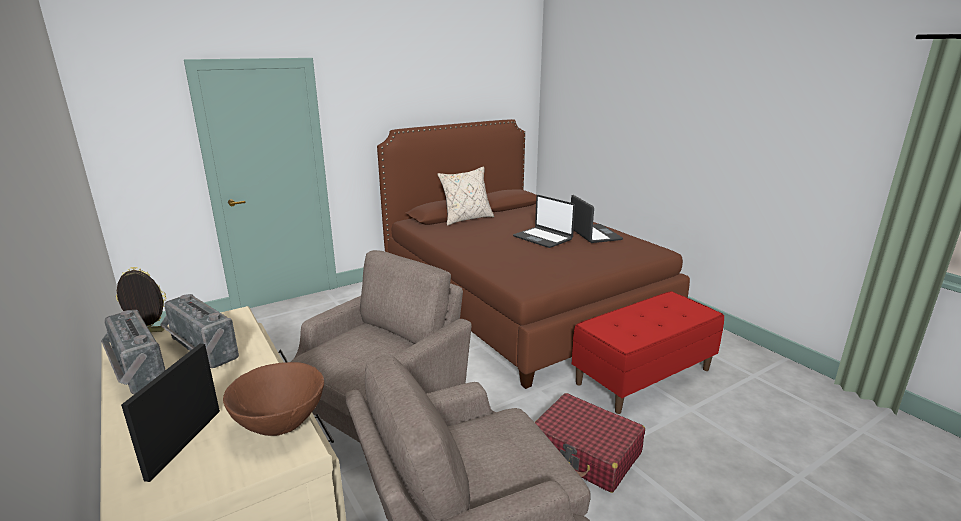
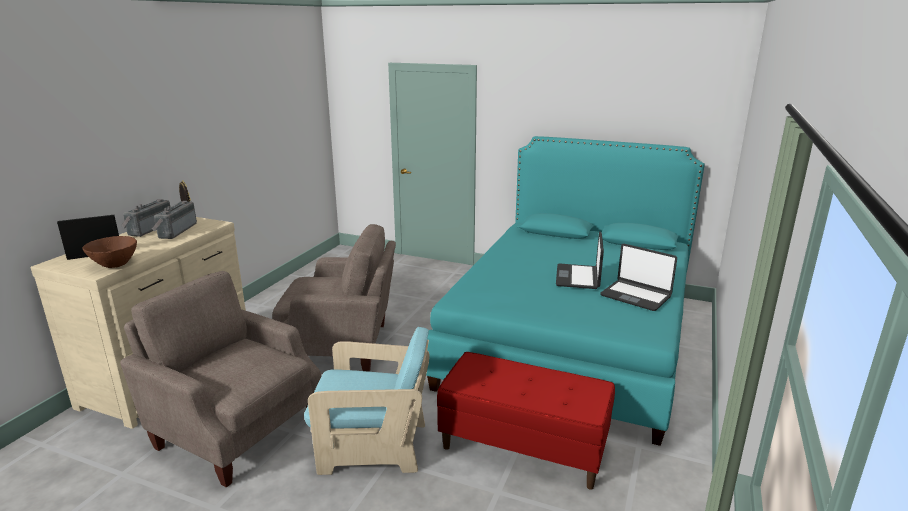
camera: 55 degrees right, 0 degrees up
brown bed [377,119,690,389] -> turquoise bed [426,136,705,446]
beige pillow [437,166,494,226] -> none
red suitcase [535,393,645,493] -> turquoise armchair [304,327,430,475]
laptop [571,195,623,243] -> laptop turned 90 degrees clockwise [600,244,677,311]

